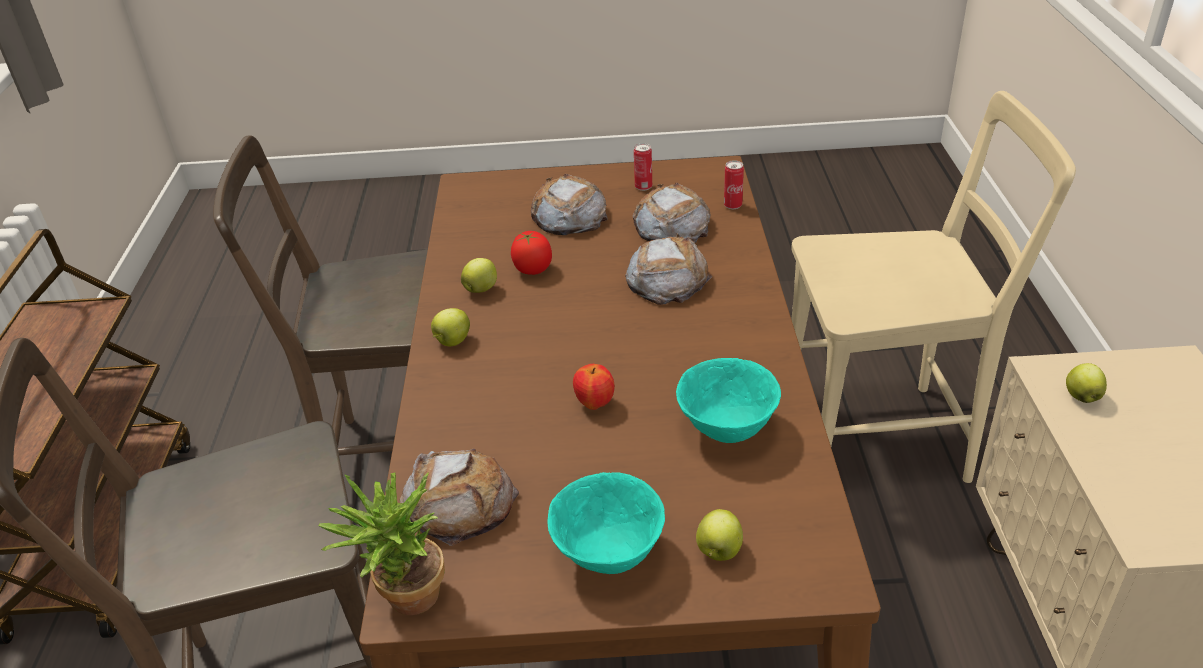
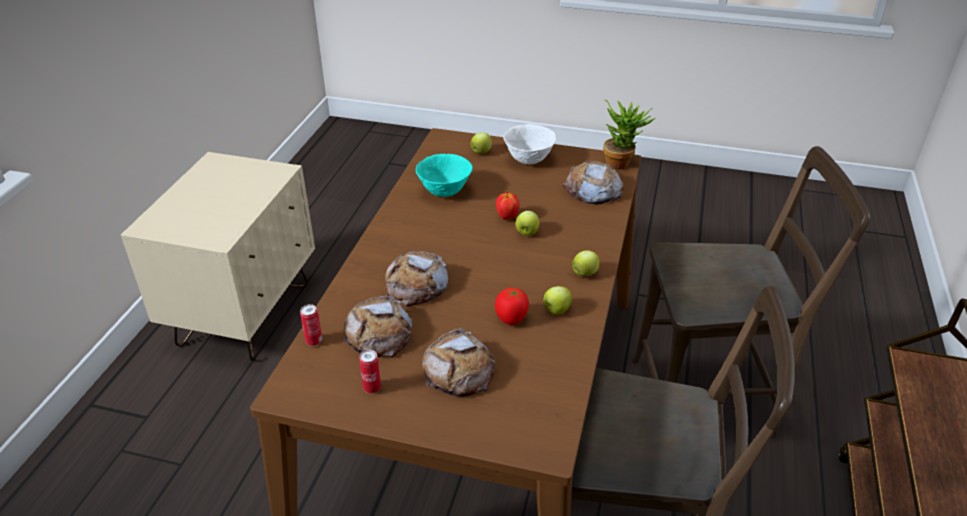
camera: 165 degrees left, 0 degrees up
turquoise bowl [547,472,665,574] -> white bowl [503,124,556,164]
beige chair [791,91,1076,483] -> none
apple [1066,363,1107,403] -> apple moved to [515,211,539,236]

